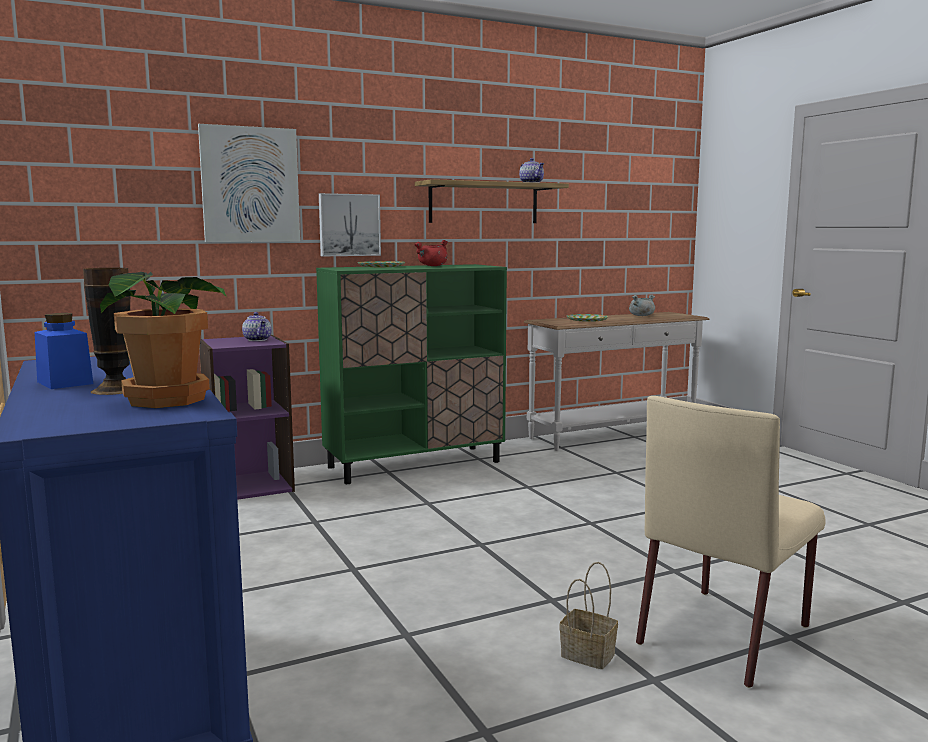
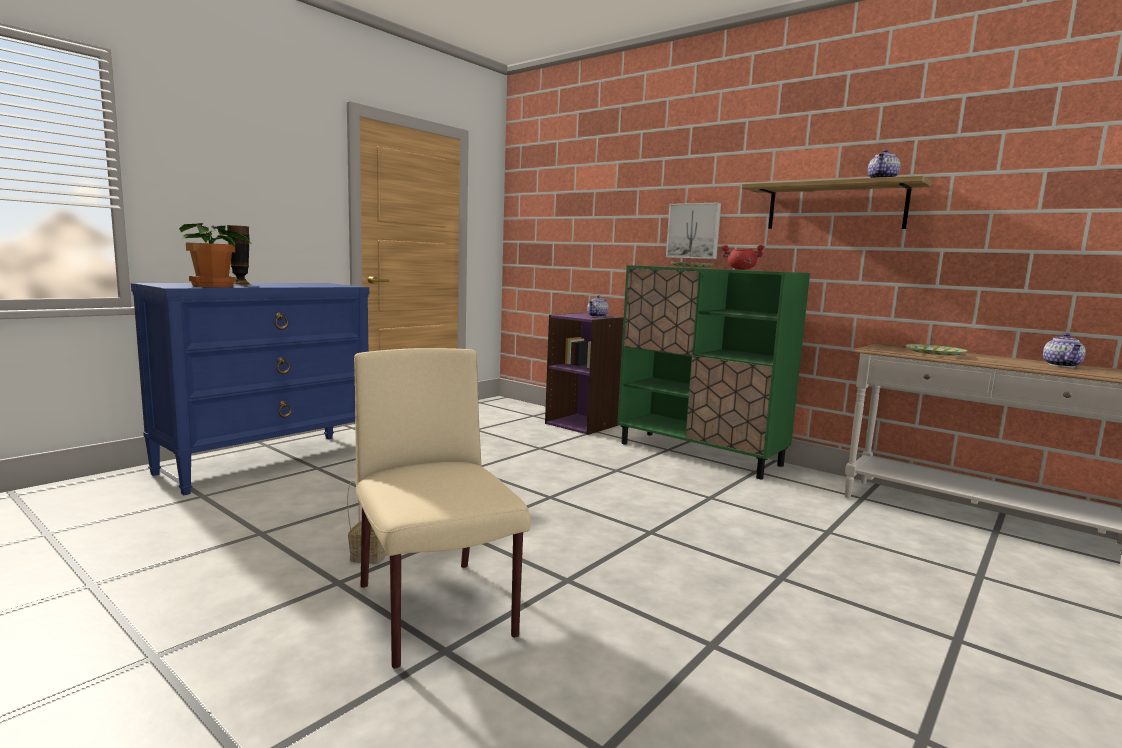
camera: 65 degrees right, 0 degrees up
blue jar [35,313,93,389] -> none
picture [198,124,300,242] -> none
grey cooking pot [629,294,655,316] -> teapot [1043,333,1086,367]
beige chair [636,396,826,688] -> beige chair turned 45 degrees clockwise [354,348,531,669]

